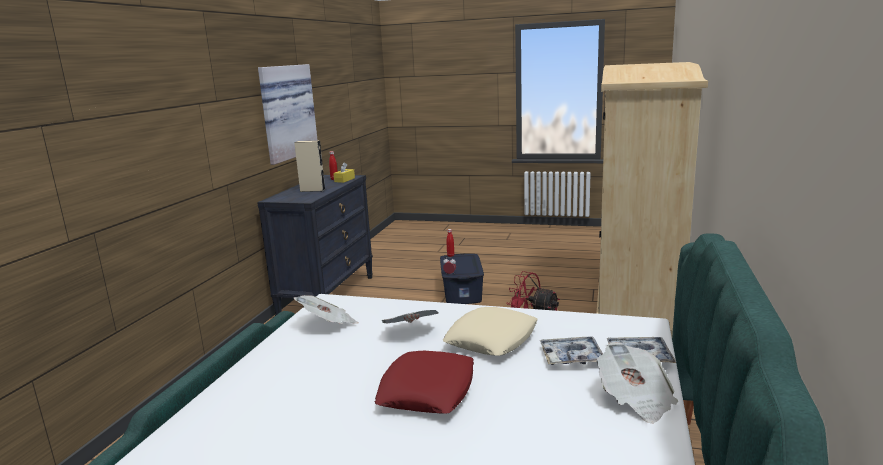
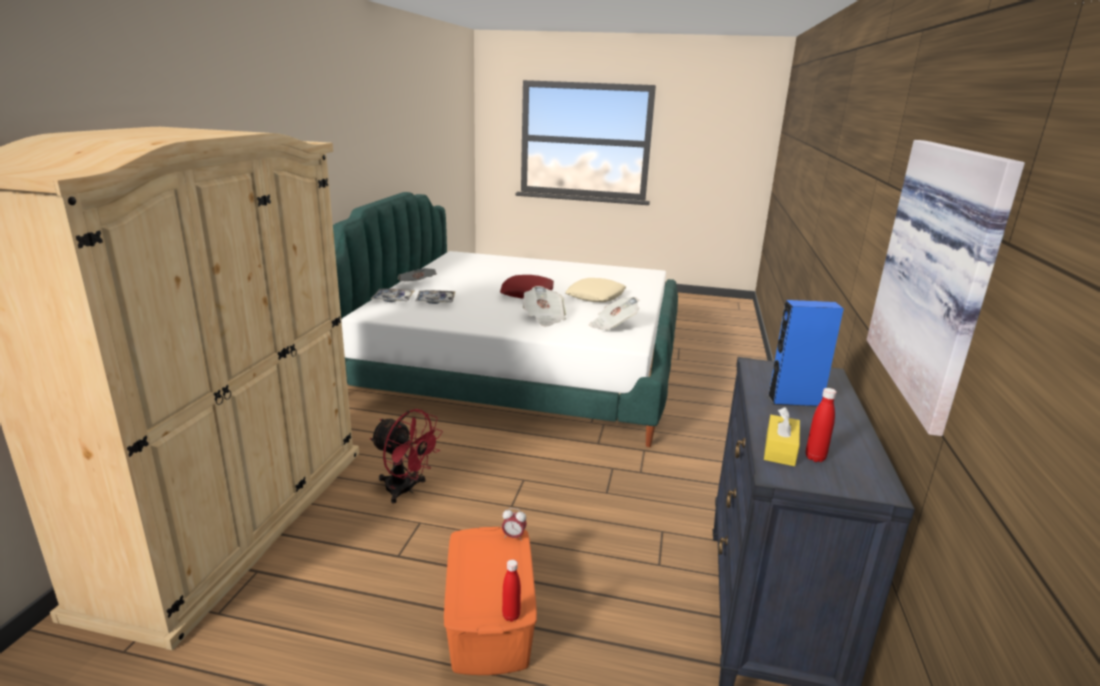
camera: 175 degrees right, 5 degrees up
beige speaker [294,140,325,192] -> blue speaker [768,300,844,407]
blue storage box [440,254,484,304] -> orange storage box [444,527,537,675]
beige pillow [443,307,538,356] -> beige pillow moved to [565,278,626,302]

